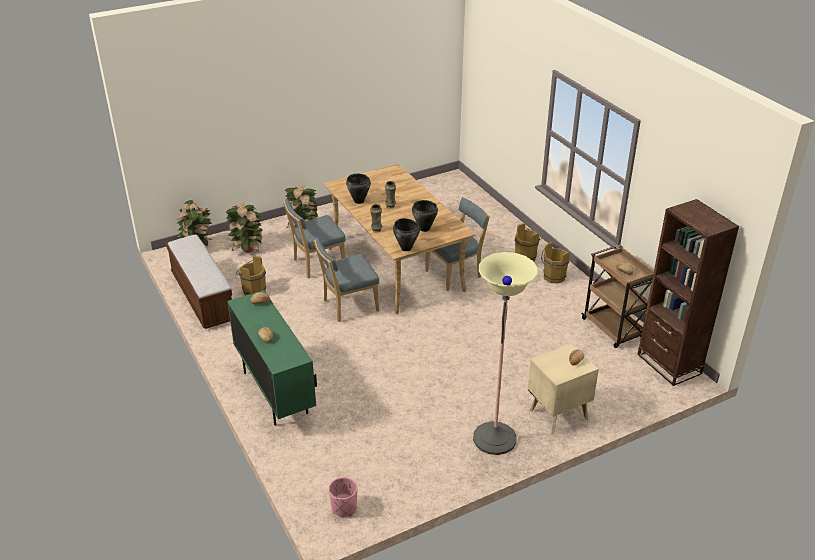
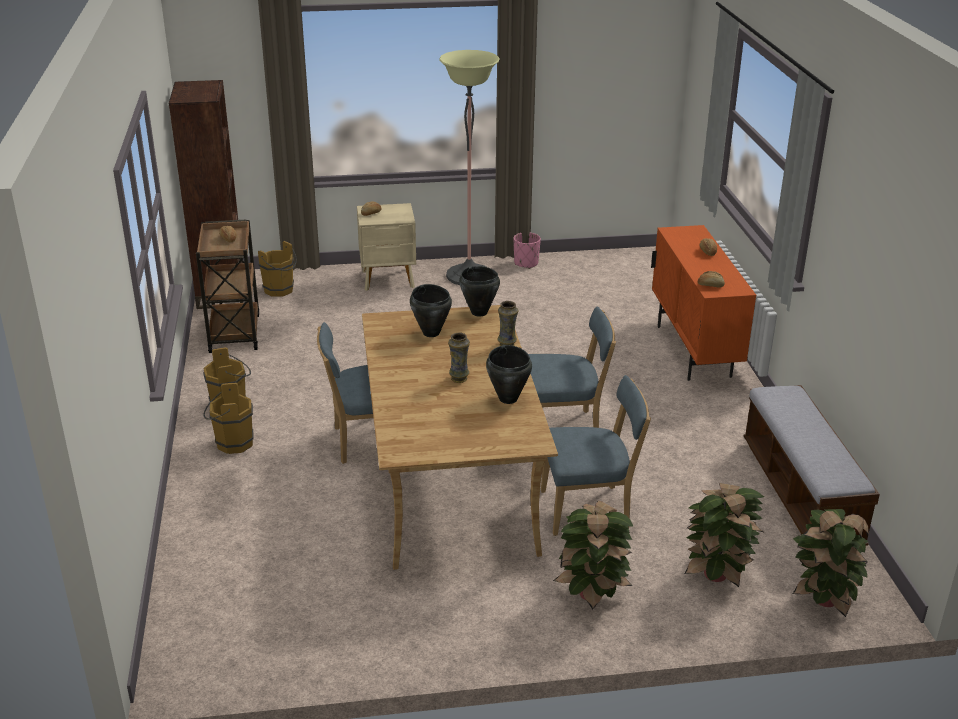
camera: 160 degrees left, 5 degrees down
green cabinet [227,290,317,426] -> orange cabinet [651,225,756,381]
brown bucket [236,255,266,296] -> brown bucket moved to [258,241,297,297]
pink planter [328,477,357,517] -> pink planter moved to [513,233,541,269]

